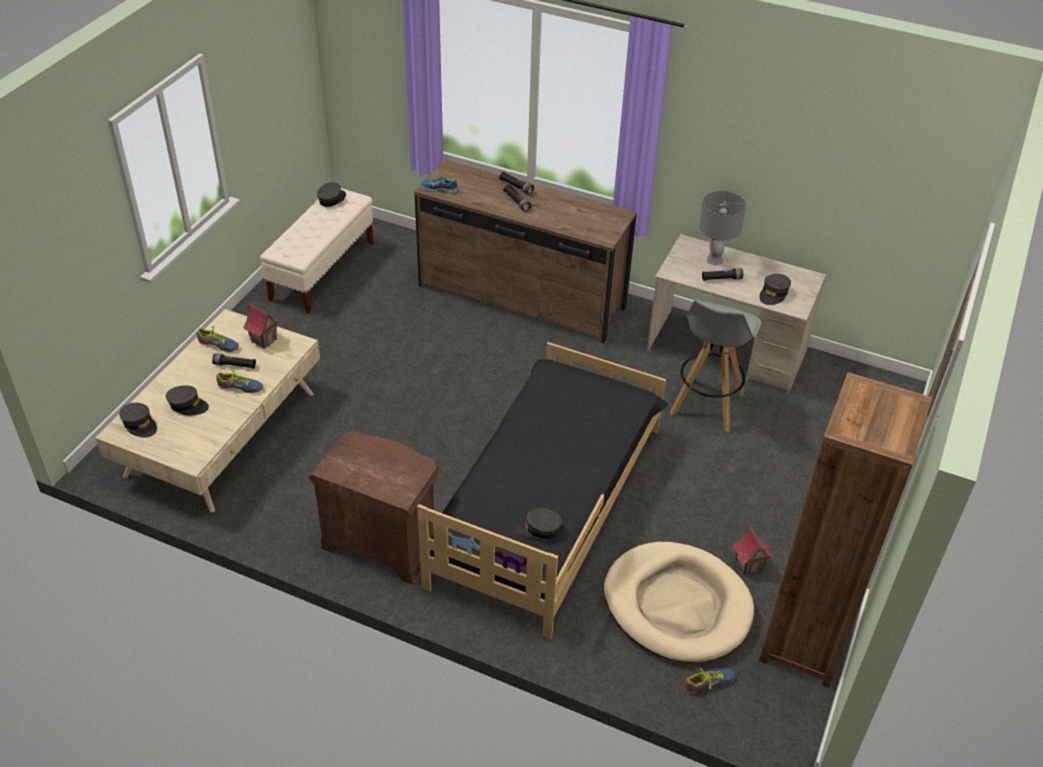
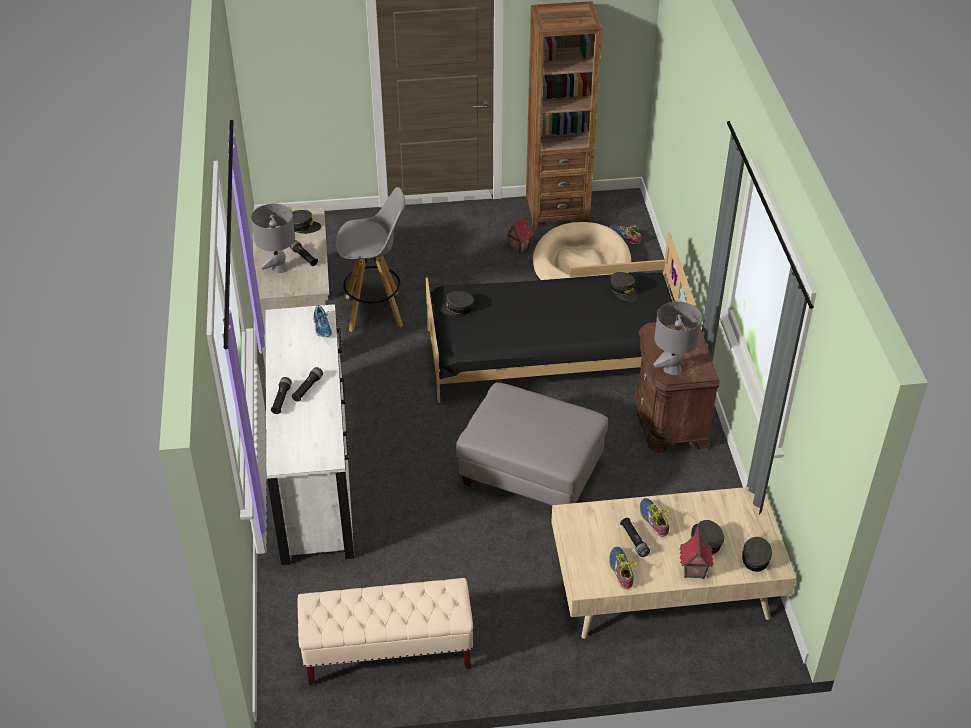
camera: 120 degrees left, 0 degrees up
toy house [243,301,279,349] -> toy house moved to [679,525,714,579]
grey cap [317,182,346,207] -> grey cap moved to [438,291,474,316]
brown dresser [414,159,637,344] -> white dresser [265,304,355,565]
shoe [421,176,459,194] -> shoe moved to [313,305,332,337]
none -> grey ottoman [456,383,608,506]
none -> grey table lamp [654,301,702,375]

